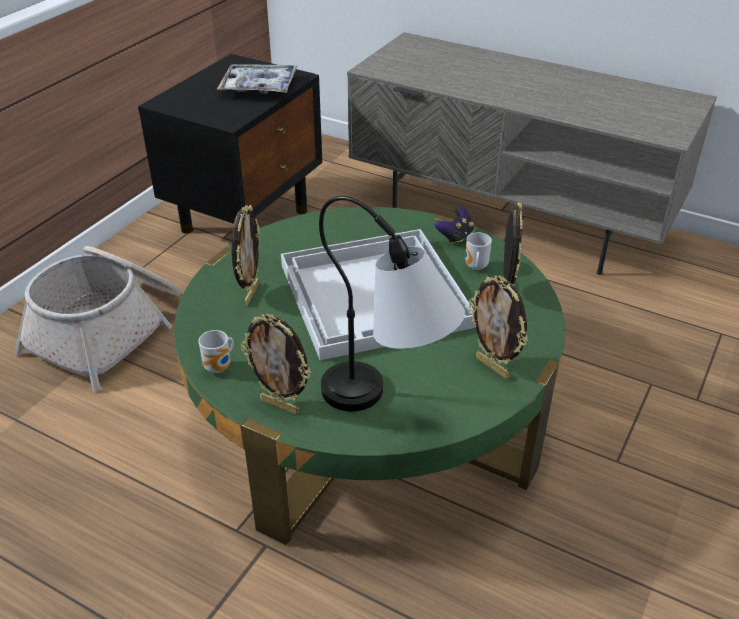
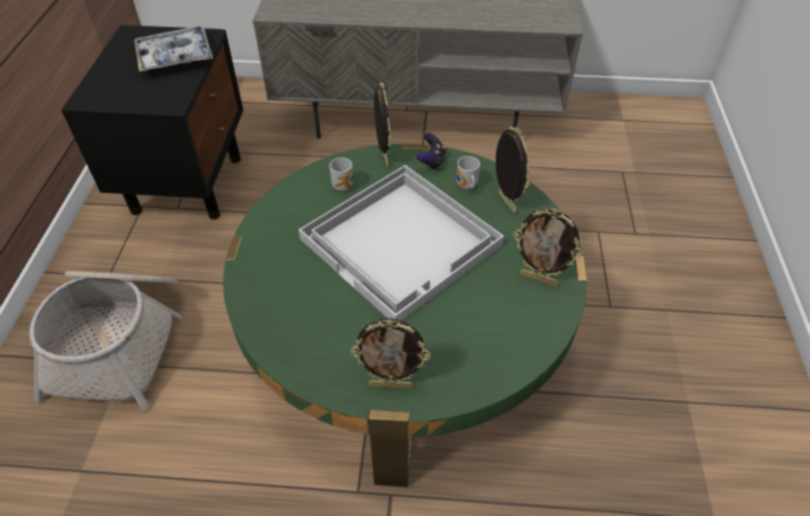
camera: 25 degrees left, 10 degrees up
mug [198,330,234,373] -> mug moved to [329,157,353,191]
picture frame [232,205,261,306] -> picture frame moved to [374,82,391,167]
table lamp [319,196,465,412] -> none

